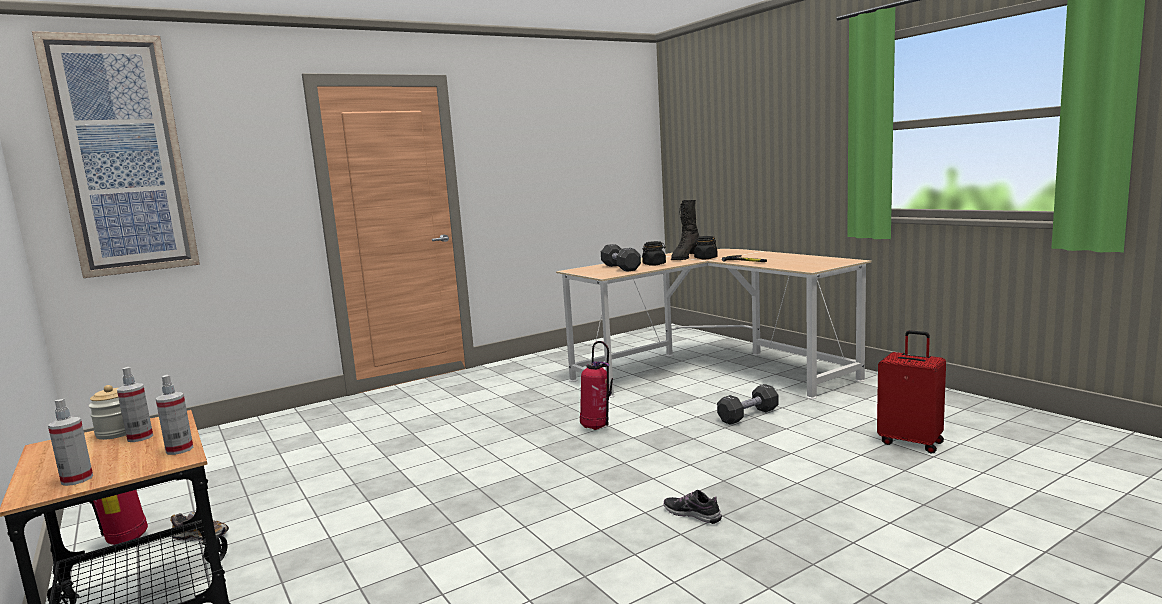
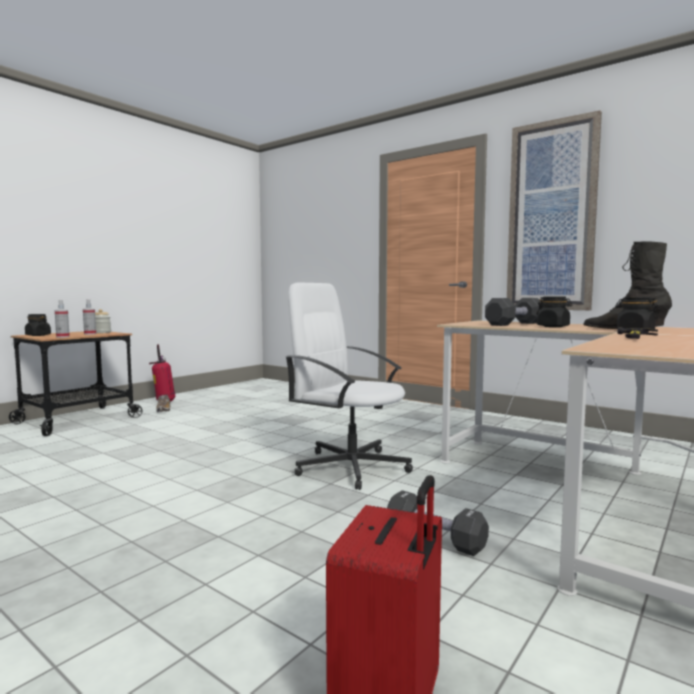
camera: 70 degrees right, 5 degrees down
picture [32,31,200,278] -> picture moved to [507,110,602,310]
spray bottle [48,399,93,486] -> black jar [25,314,51,336]
fire extinguisher [580,341,613,430] -> white office chair [285,283,413,490]
shoe [664,490,722,524] -> none

